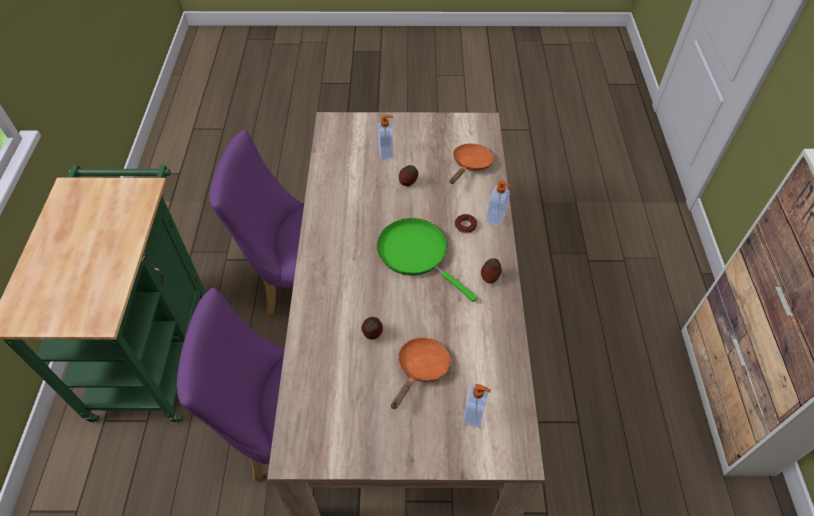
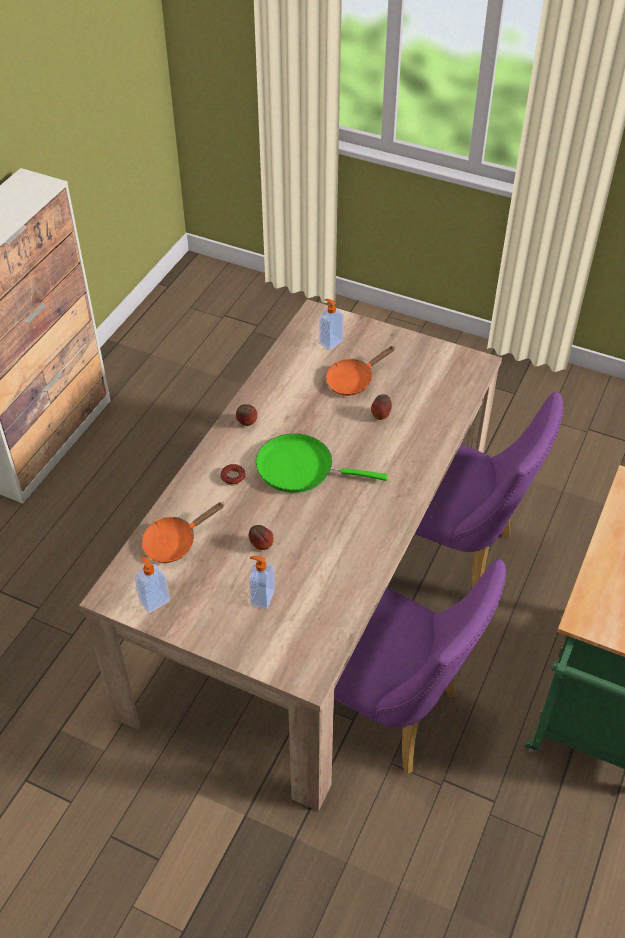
camera: 155 degrees left, 5 degrees down
green frying pan [377,218,477,302] -> green frying pan turned 120 degrees clockwise [256,433,388,493]
soap dispenser [486,180,511,227] -> soap dispenser moved to [135,556,170,613]

